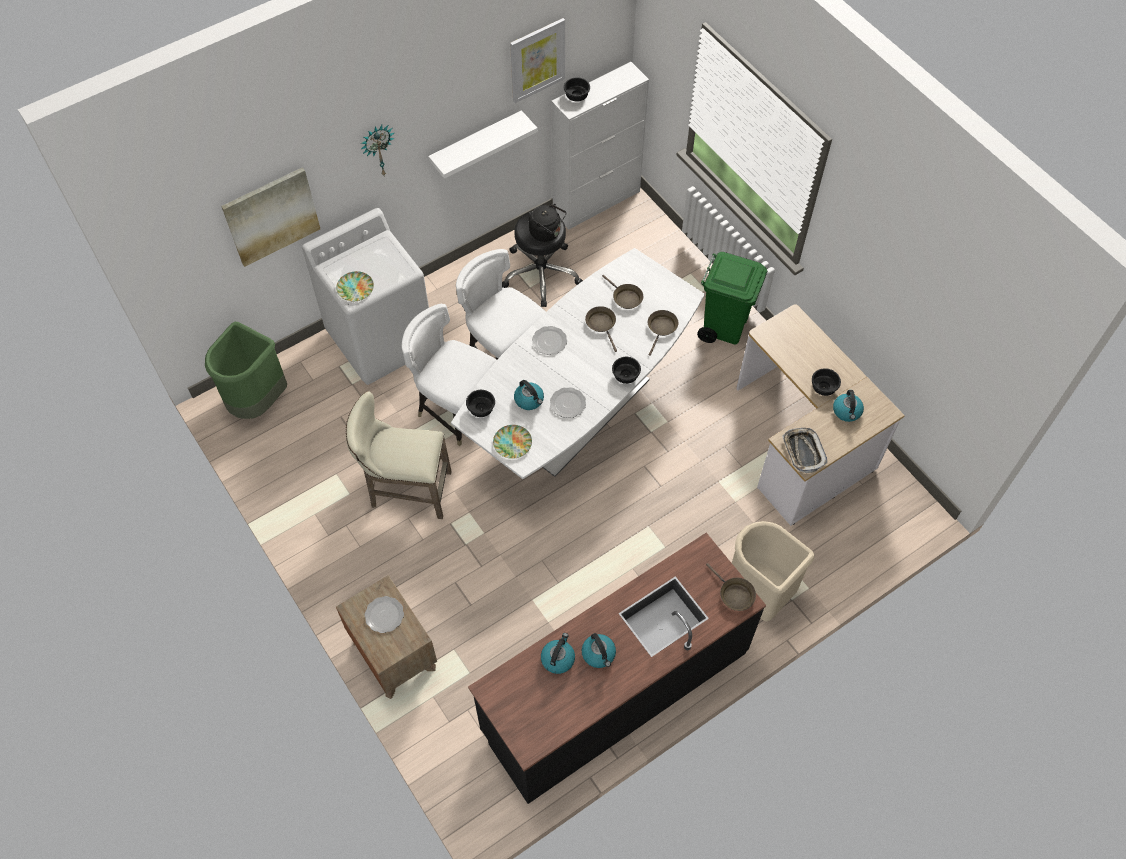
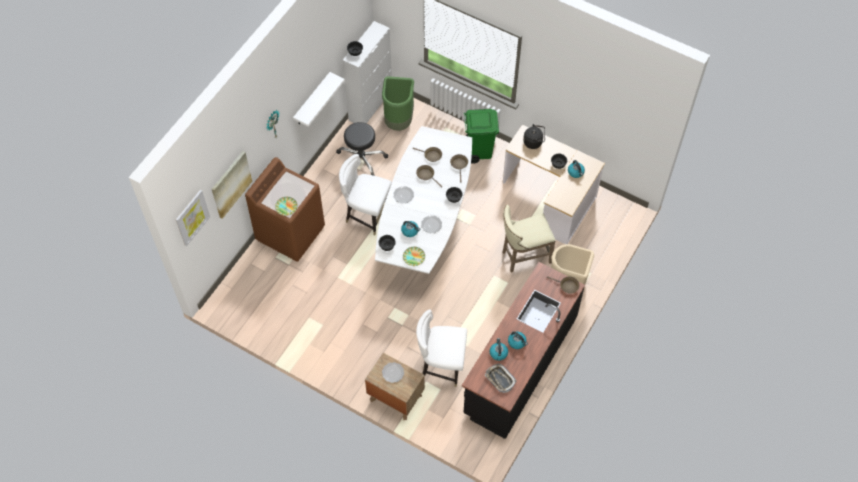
camera: 25 degrees left, 0 degrees up
green trash can [205,322,287,419] -> green trash can moved to [382,76,414,131]
white washing machine [302,208,429,385] -> brown washing machine [245,157,325,262]
beige stool [346,391,452,519] -> beige stool moved to [502,205,556,273]
white chair [402,304,497,446] -> white chair moved to [416,309,467,387]
picture [510,18,565,103] -> picture moved to [176,190,210,246]
black kettle [529,204,566,242] -> black kettle moved to [523,124,545,149]
tray [782,428,828,473] -> tray moved to [485,364,516,393]

